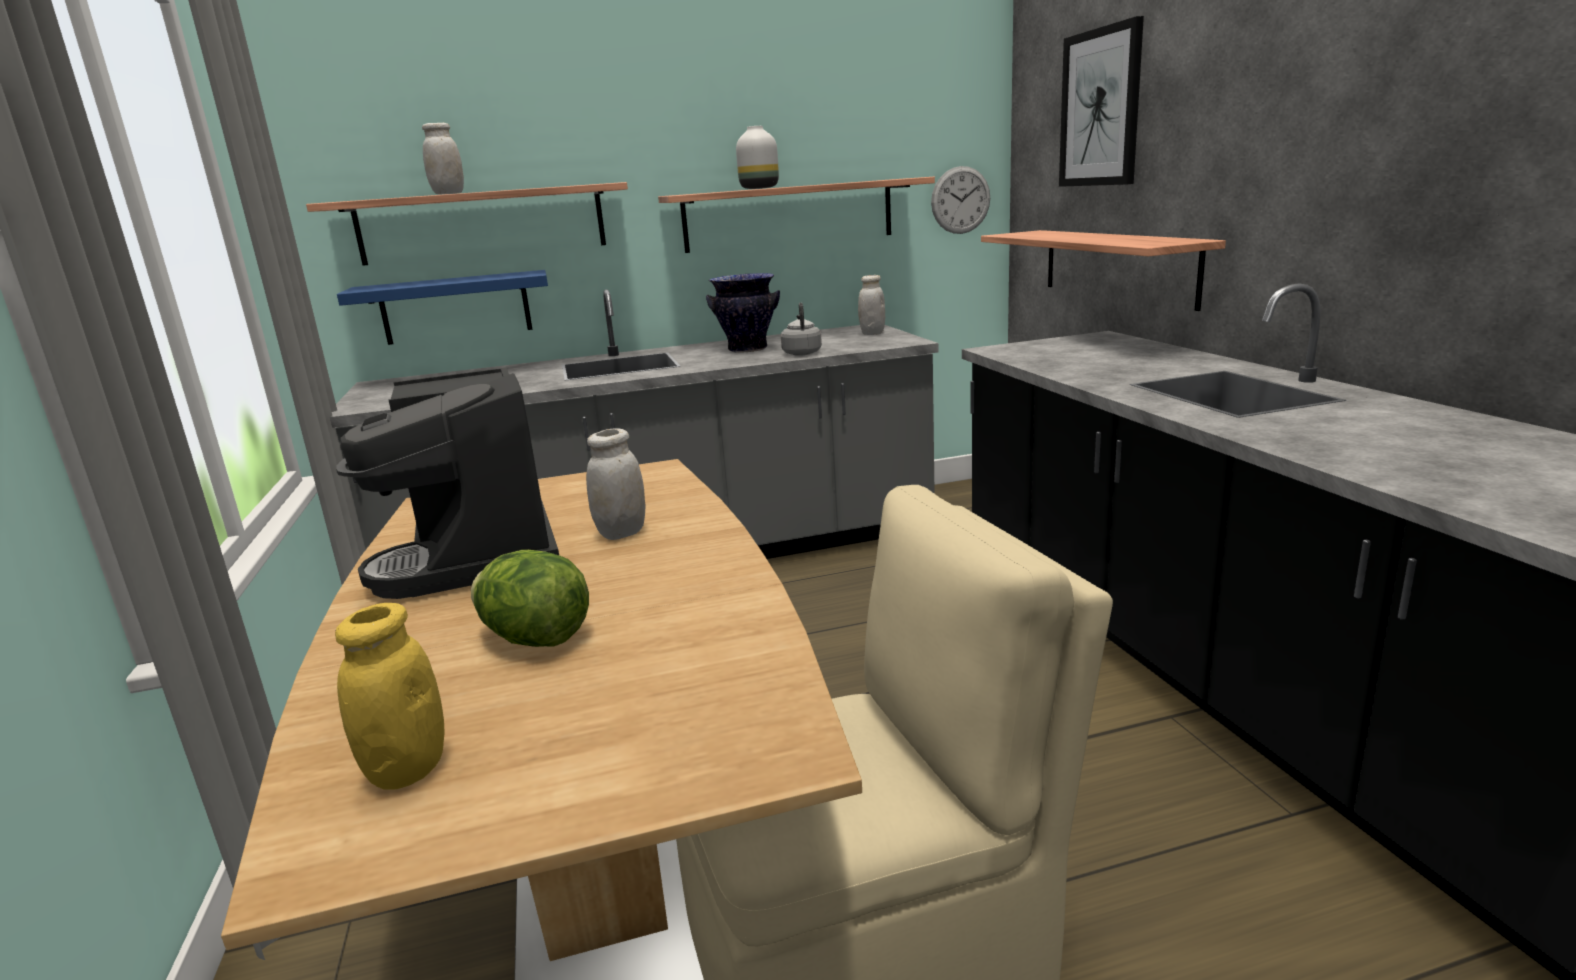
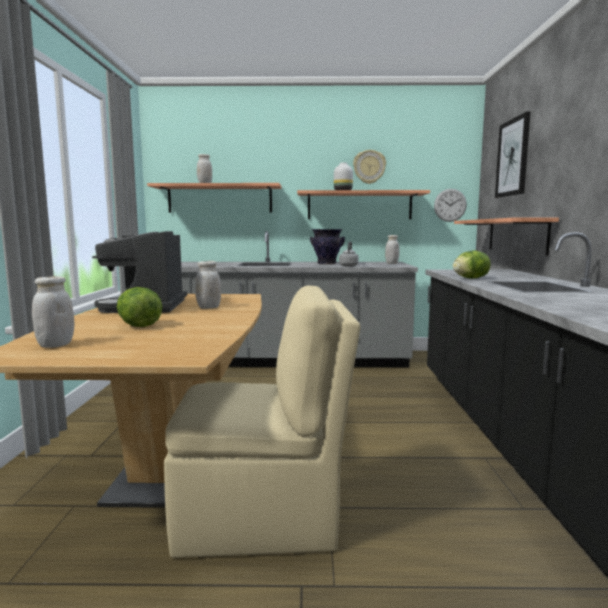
camera: 15 degrees right, 10 degrees down
yellow jar [335,603,445,790] -> white jar [32,276,75,348]
blue shelf [337,270,548,345] -> none
none -> wall clock [353,150,386,184]
none -> lettuce [453,250,491,279]

